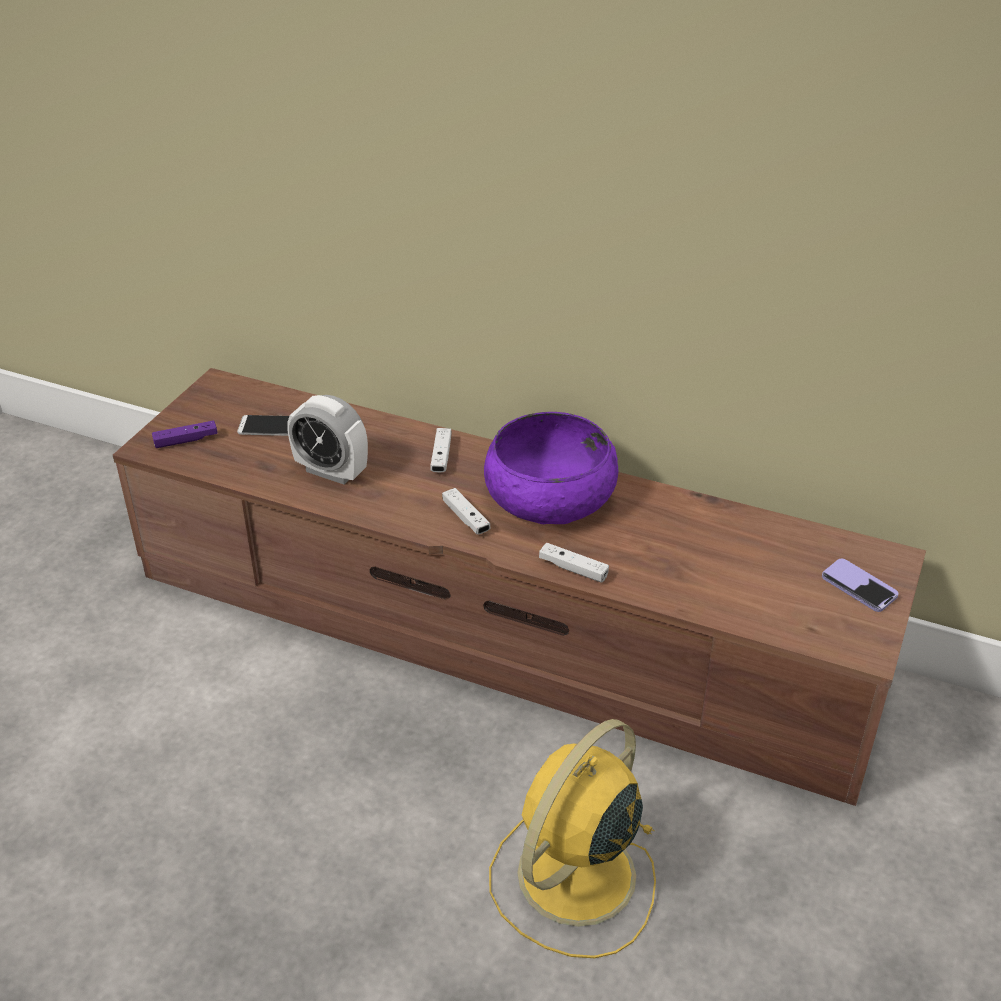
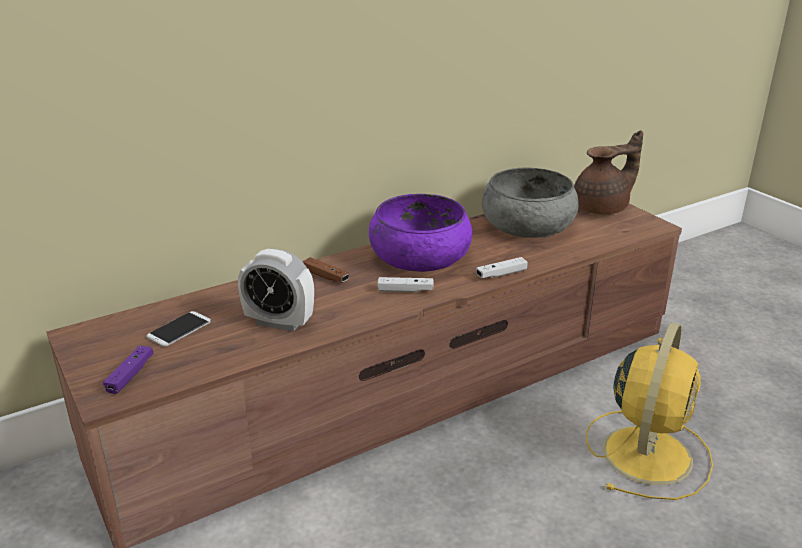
camera: 55 degrees left, 10 degrees down
alarm clock [287,395,368,485] -> alarm clock turned 45 degrees clockwise [238,249,314,331]
white game controller [430,428,451,472] -> brown game controller [302,257,350,283]
yellow fan [489,719,656,958] -> yellow fan turned 135 degrees counterclockwise [586,322,713,500]
phone [822,559,898,612] -> brown teapot [574,130,643,215]
none -> grey bowl [482,168,579,238]

